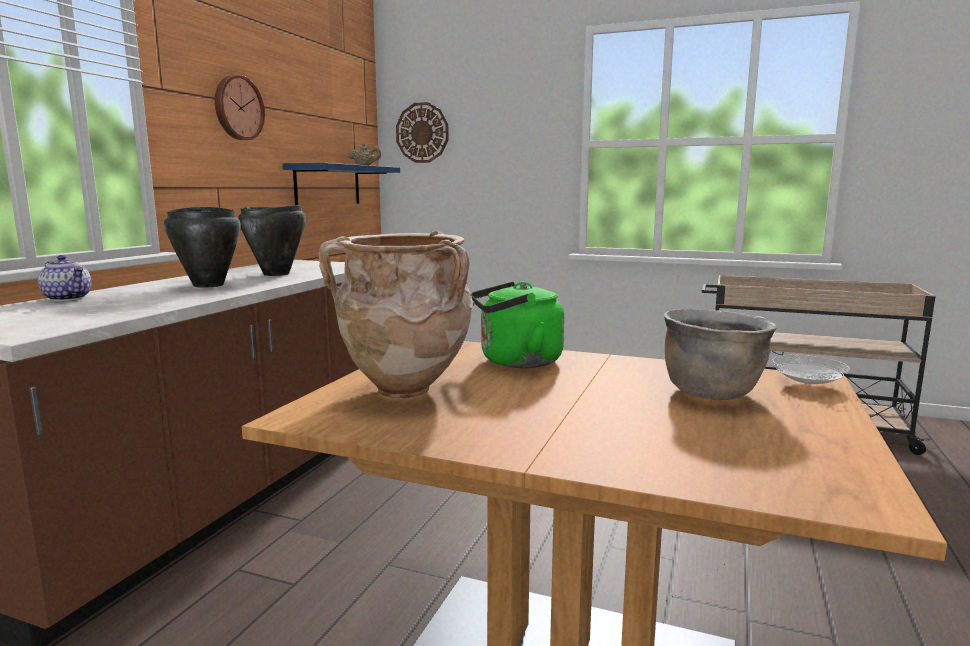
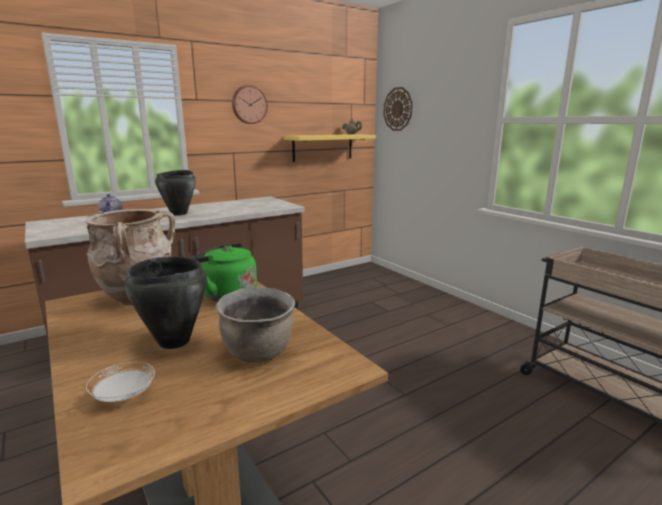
camera: 35 degrees right, 5 degrees up
black cooking pot [238,205,306,276] -> black cooking pot moved to [125,256,207,349]
blue shelf [283,163,400,205] -> yellow shelf [284,134,376,162]
white plate [772,355,850,386] -> white plate moved to [86,362,155,402]

